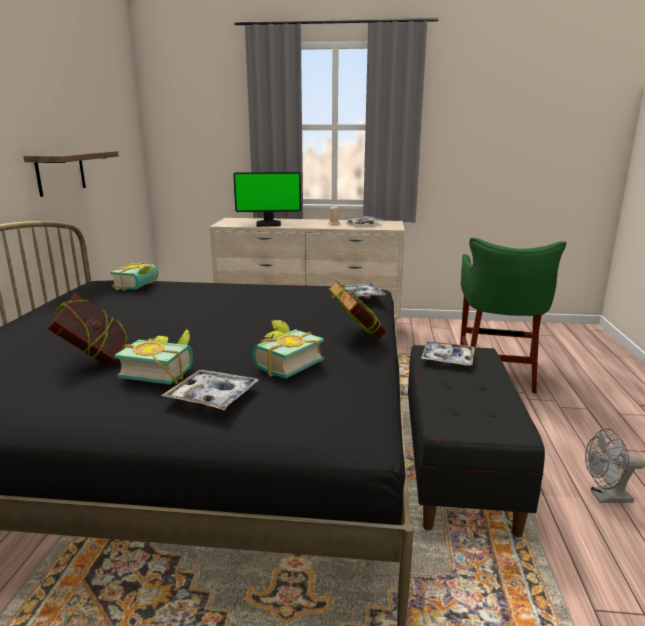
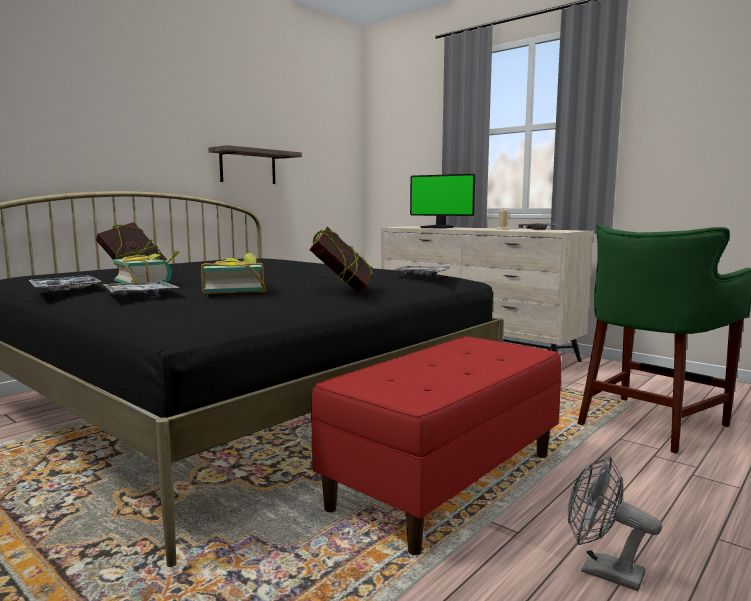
camera: 35 degrees right, 10 degrees down
book [110,262,158,291] -> none
black bench [408,345,545,537] -> red bench [311,336,561,555]
tray [421,342,475,365] -> tray moved to [28,275,102,291]

